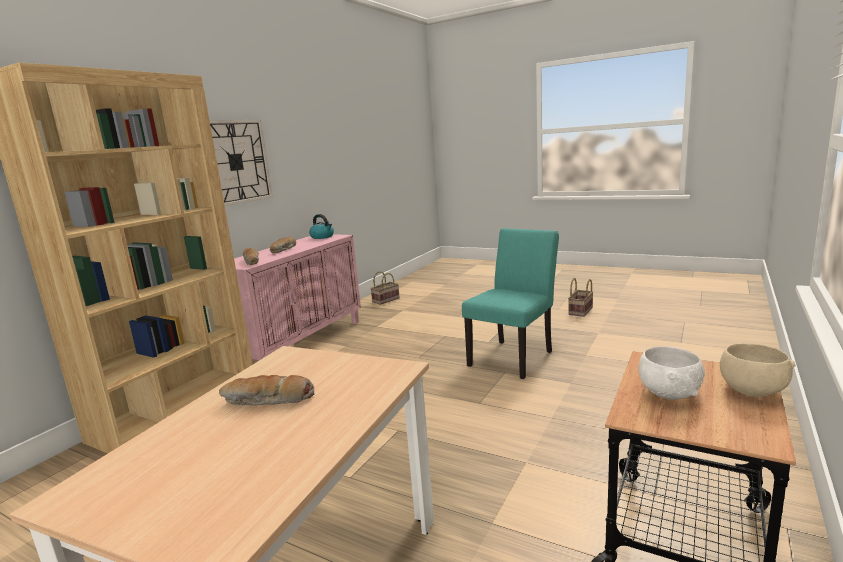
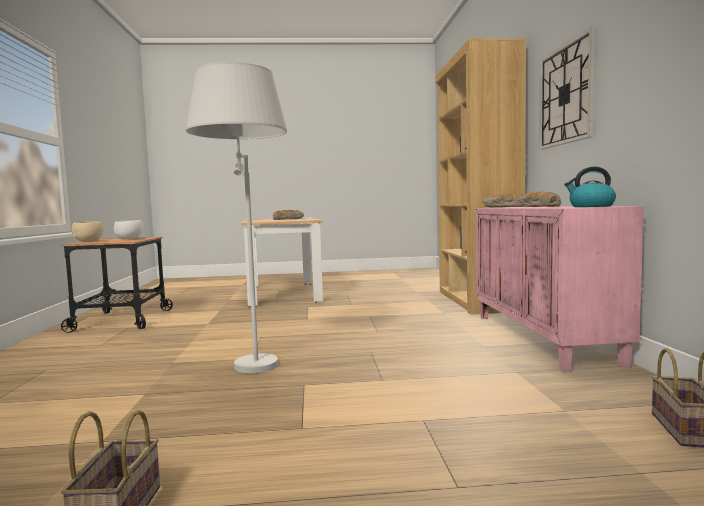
camera: 145 degrees right, 10 degrees down
turquoise chair [462,228,559,379] -> white floor lamp [186,62,287,373]

